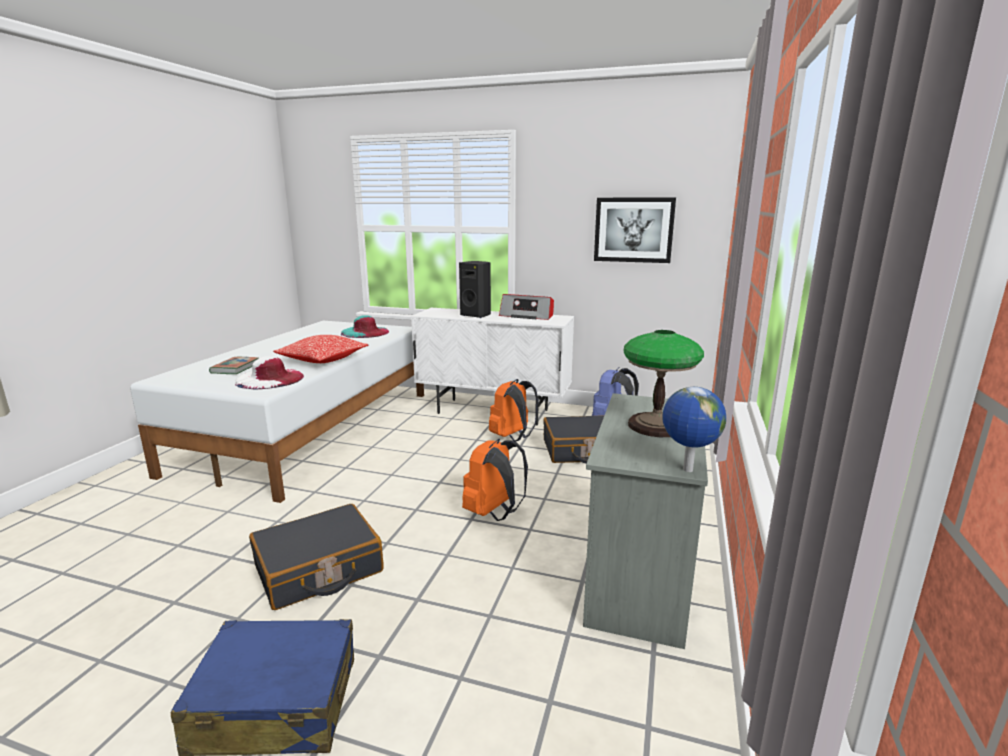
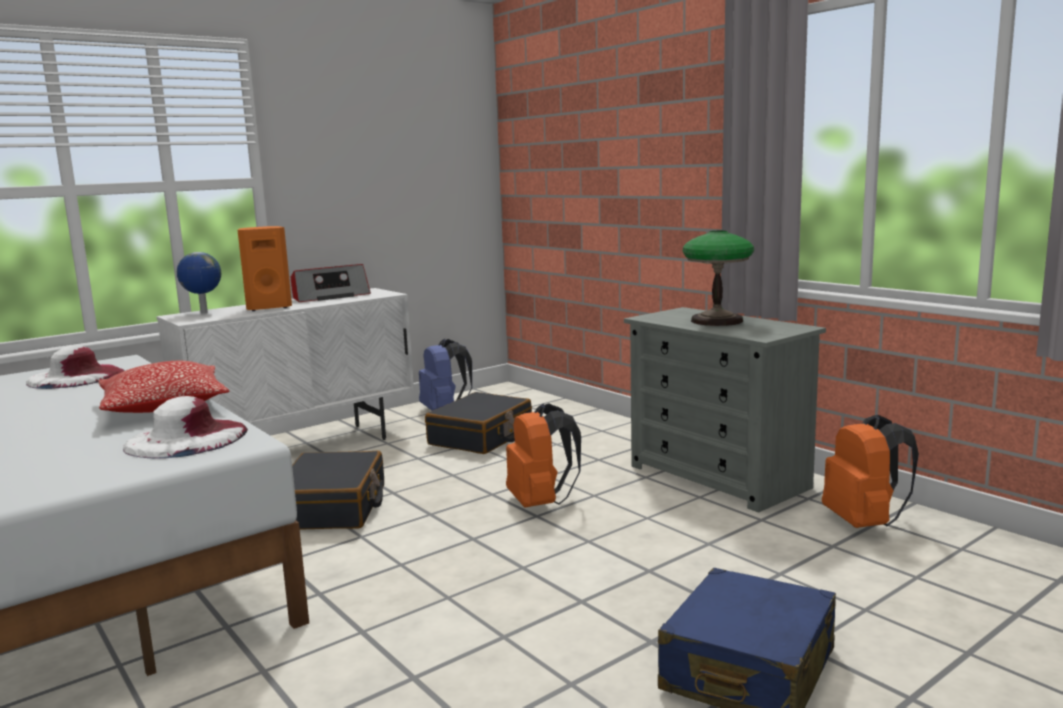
camera: 55 degrees left, 5 degrees down
book [209,357,259,374] -> none
black suitcase [249,504,383,610] -> black suitcase moved to [292,451,384,530]
turquoise hat [341,315,389,338] -> white hat [26,346,124,389]
black speaker [459,261,491,318] -> orange speaker [238,226,292,311]
orange backpack [489,379,538,442] -> orange backpack moved to [822,414,919,528]
picture [594,198,676,263] -> none
globe [662,387,726,472] -> globe moved to [177,252,221,313]

